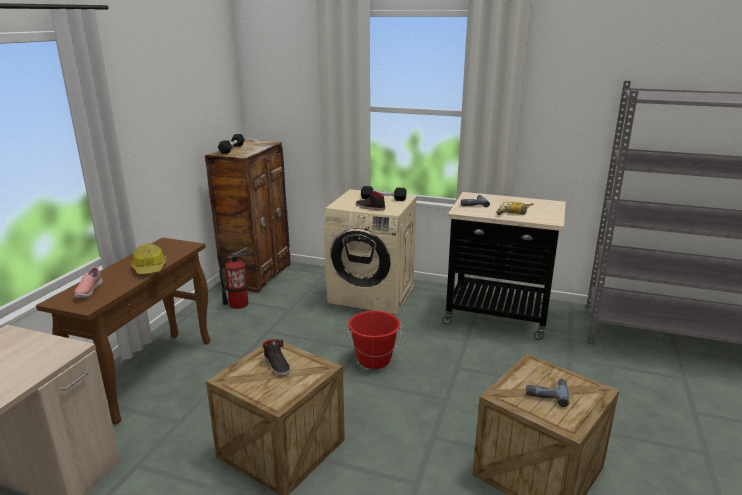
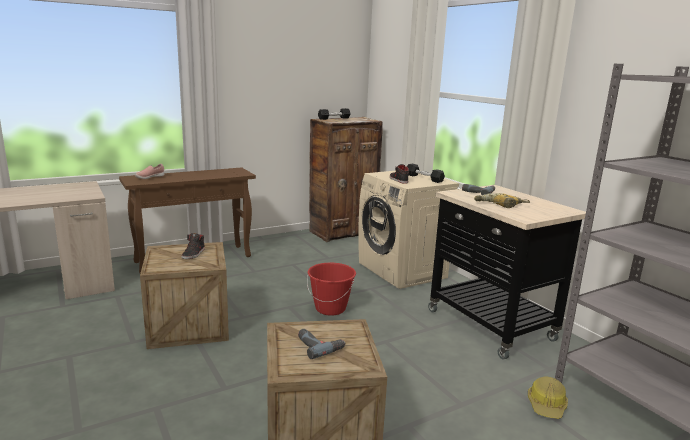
camera: 40 degrees right, 5 degrees down
hard hat [131,244,167,274] -> hard hat moved to [528,377,568,419]
fire extinguisher [220,247,248,309] -> none

